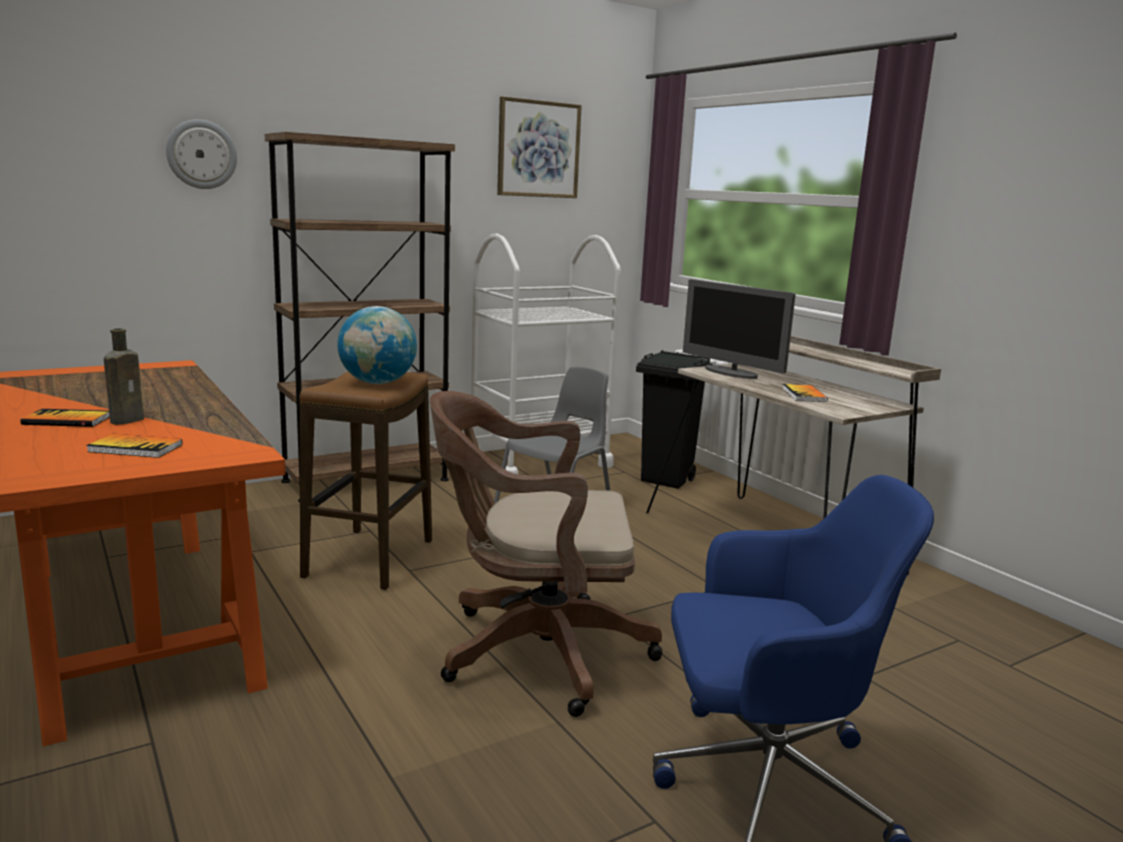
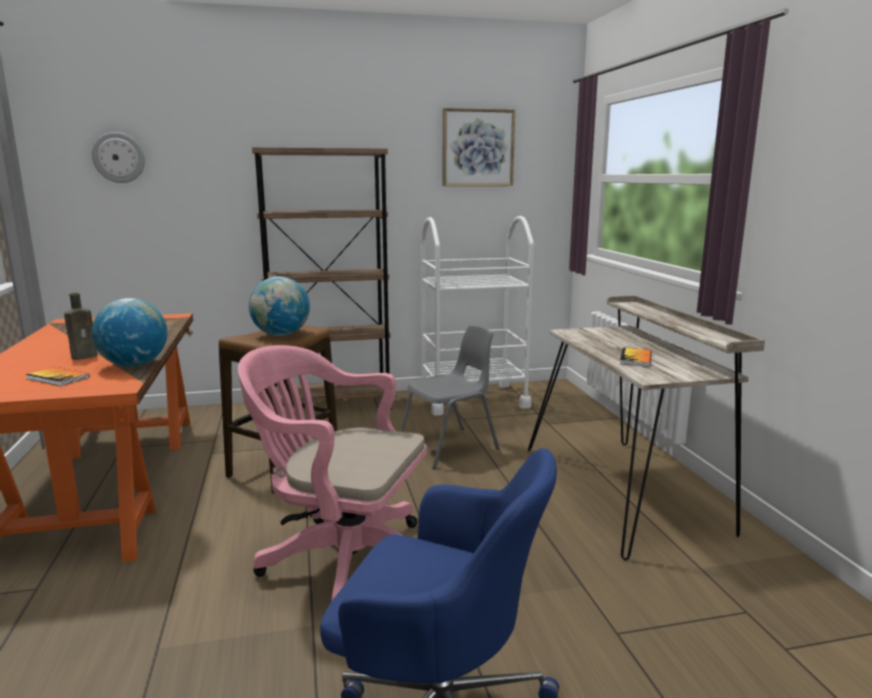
camera: 20 degrees right, 0 degrees up
book [21,409,110,427] -> none
wall clock [166,119,237,189] -> wall clock moved to [92,132,145,183]
brown office chair [430,391,663,717] -> pink office chair [238,345,427,615]
black trash can [636,350,712,489] -> none
monitor [683,279,796,379] -> none
none -> globe [92,298,168,367]

